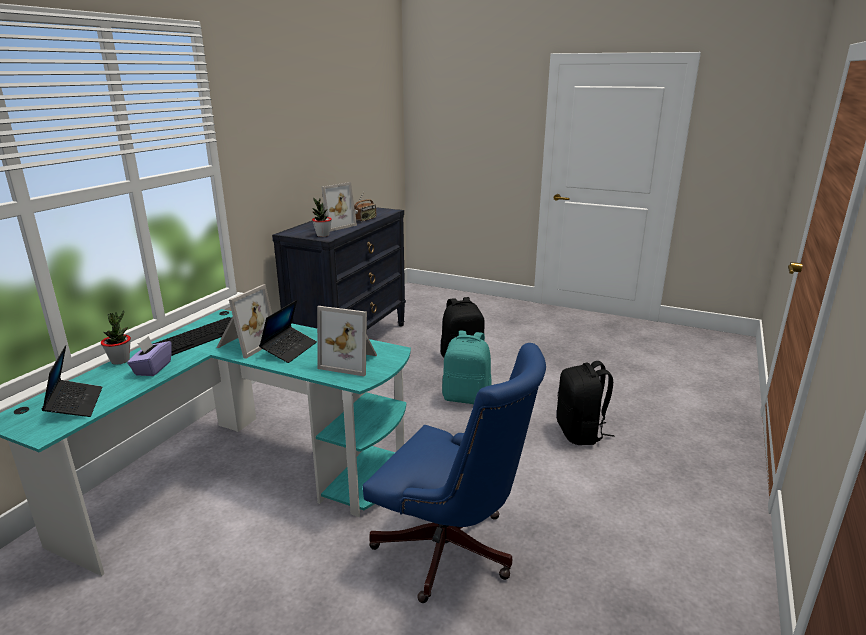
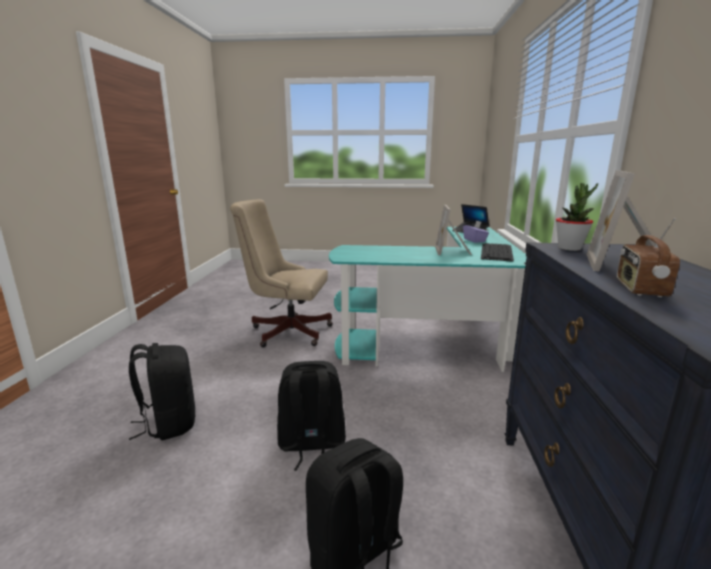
camera: 160 degrees right, 5 degrees down
potted plant [101,310,131,365] -> none
laptop [259,300,317,363] -> none
picture frame [317,306,377,376] -> none
blue office chair [363,343,546,603] -> beige office chair [230,199,333,347]
turquoise backpack [442,331,492,404] -> black backpack [277,361,346,471]

